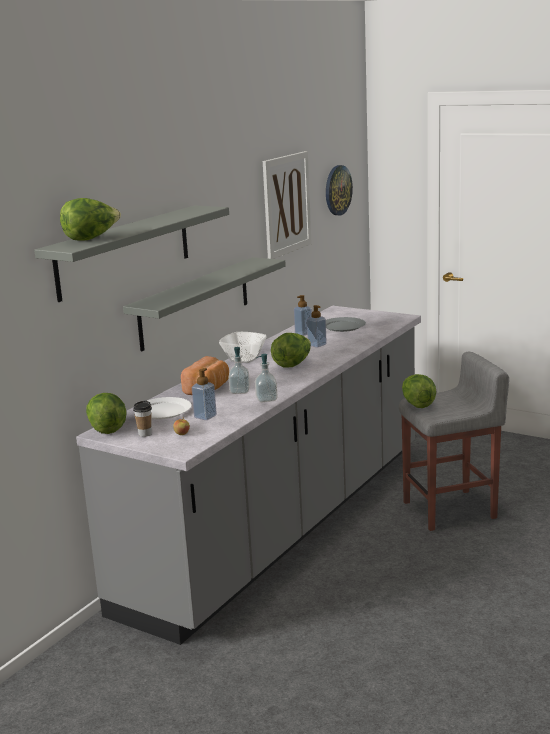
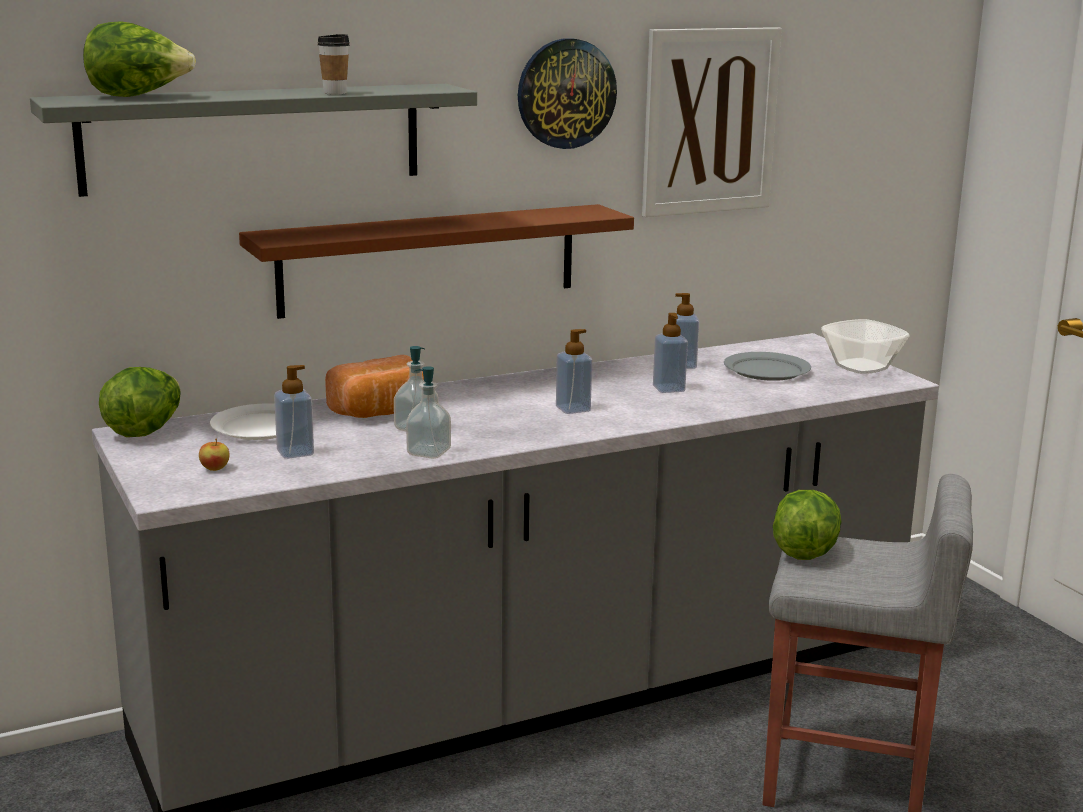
camera: 30 degrees right, 0 degrees up
grey shelf [123,257,286,351] -> brown shelf [239,204,634,319]
cup [133,401,152,437] -> cup moved to [317,34,350,95]
bowl [219,332,267,363] -> bowl moved to [821,319,909,374]
lettuce [271,333,311,367] -> soap dispenser [556,329,592,414]
wall clock [326,165,353,216] -> wall clock moved to [518,38,617,149]

